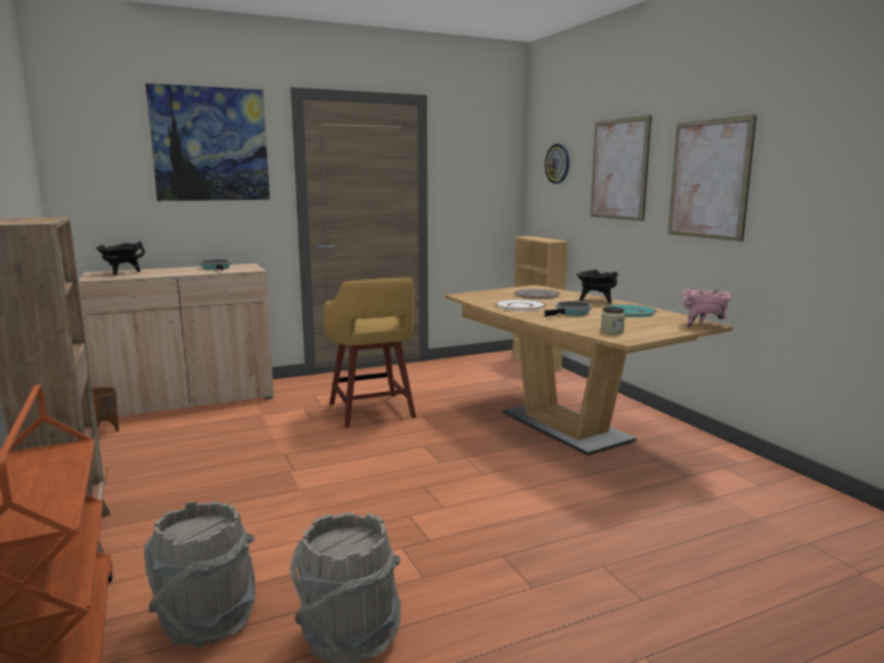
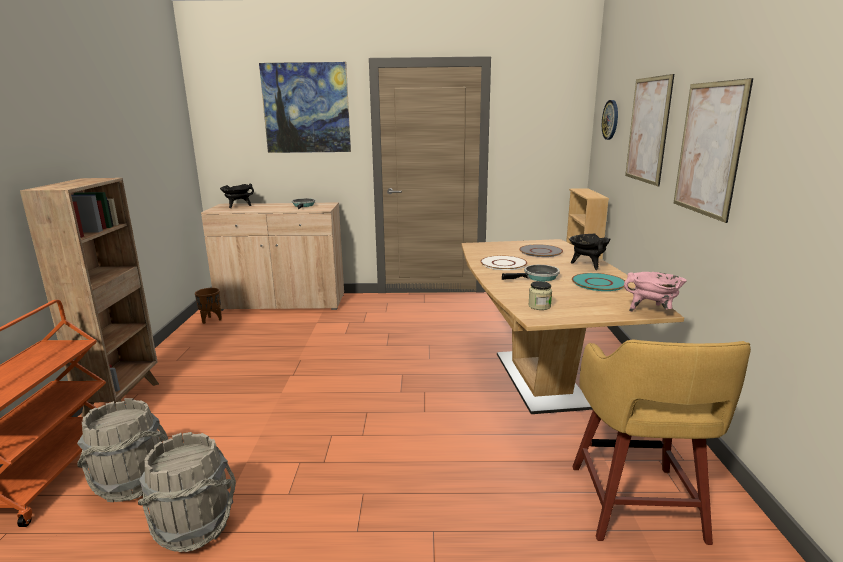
camera: 25 degrees right, 5 degrees up
yellow stool [324,277,416,428] -> yellow stool moved to [572,339,751,545]

